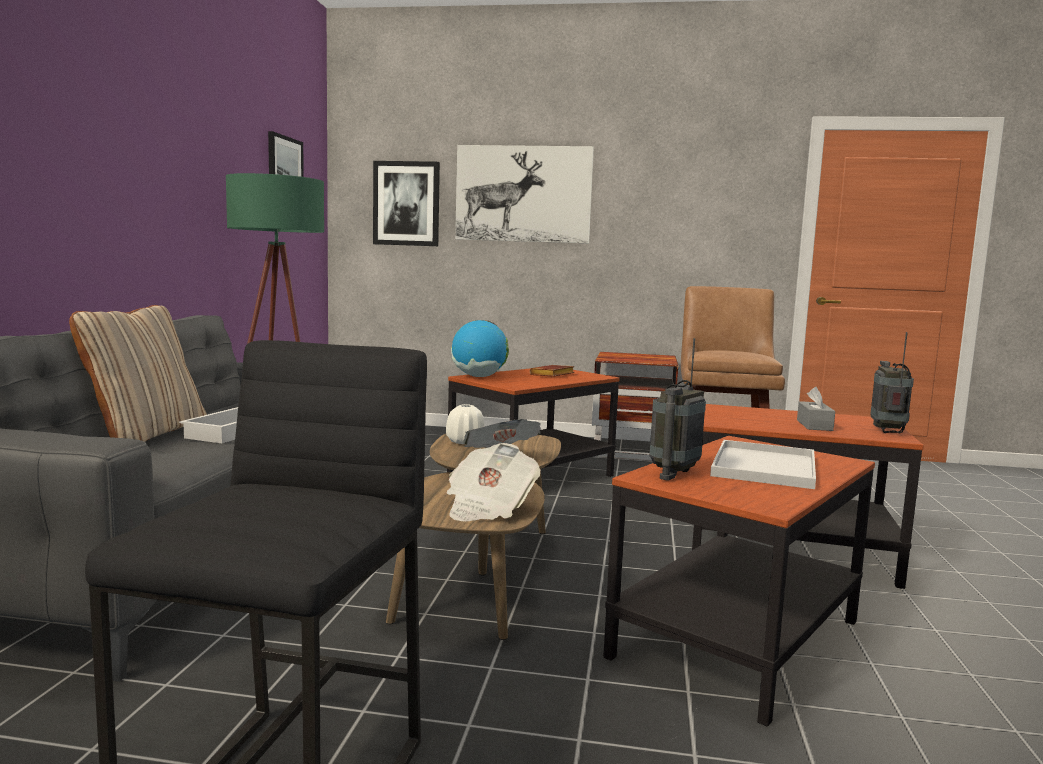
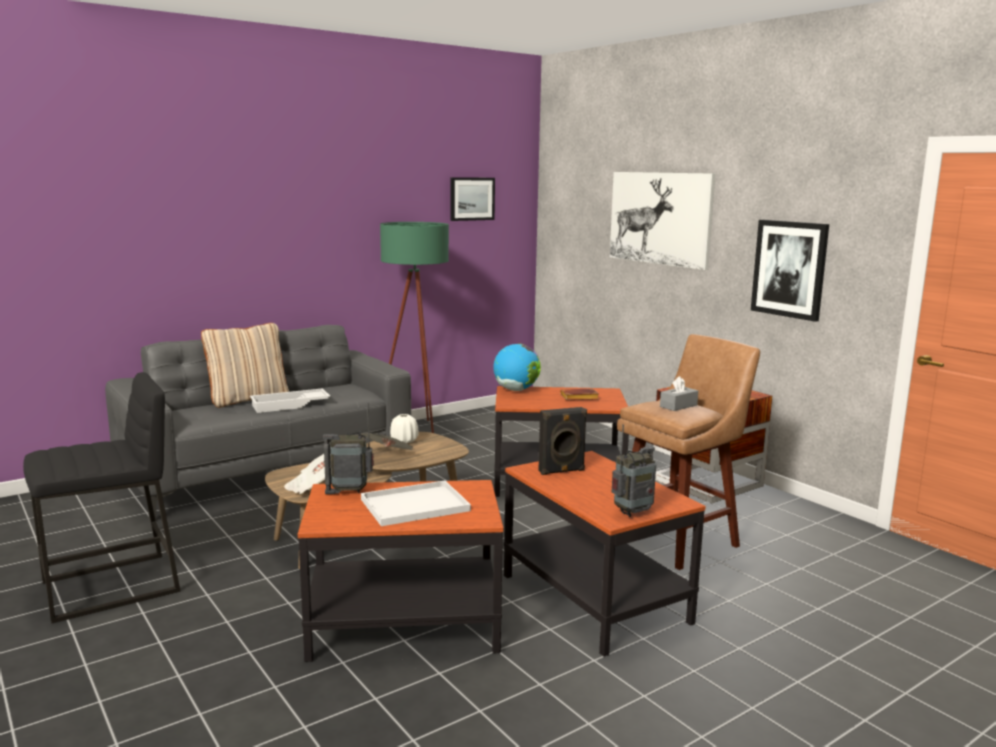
camera: 45 degrees right, 5 degrees up
picture [373,161,440,246] -> picture moved to [751,220,829,322]
grey tissue box [797,387,835,431] -> grey tissue box moved to [660,376,698,411]
none -> black speaker [538,407,587,475]

